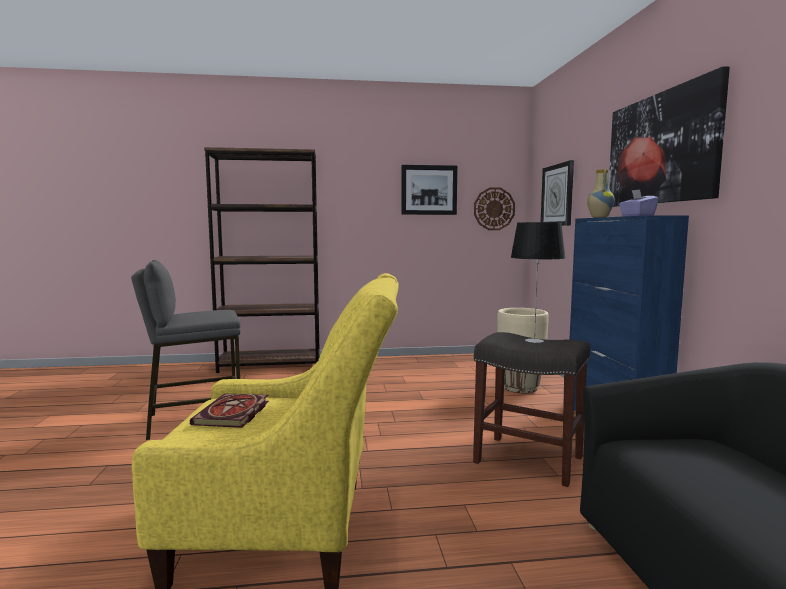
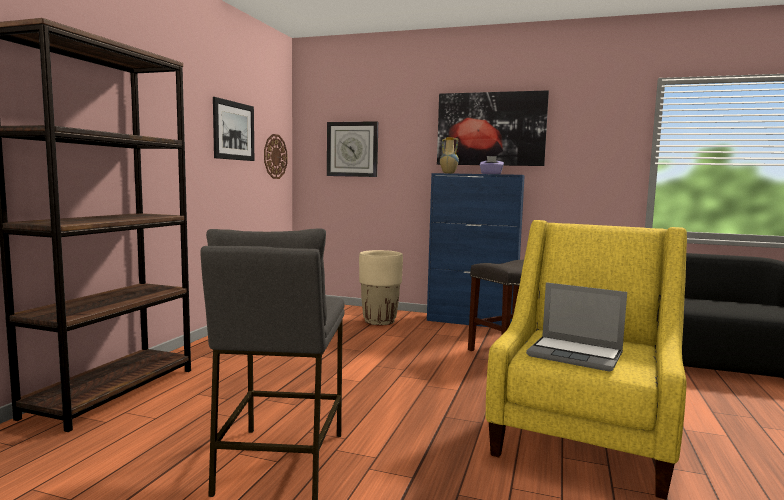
camera: 65 degrees left, 0 degrees up
book [190,393,269,428] -> laptop [526,282,627,372]
table lamp [511,222,565,343] -> none

